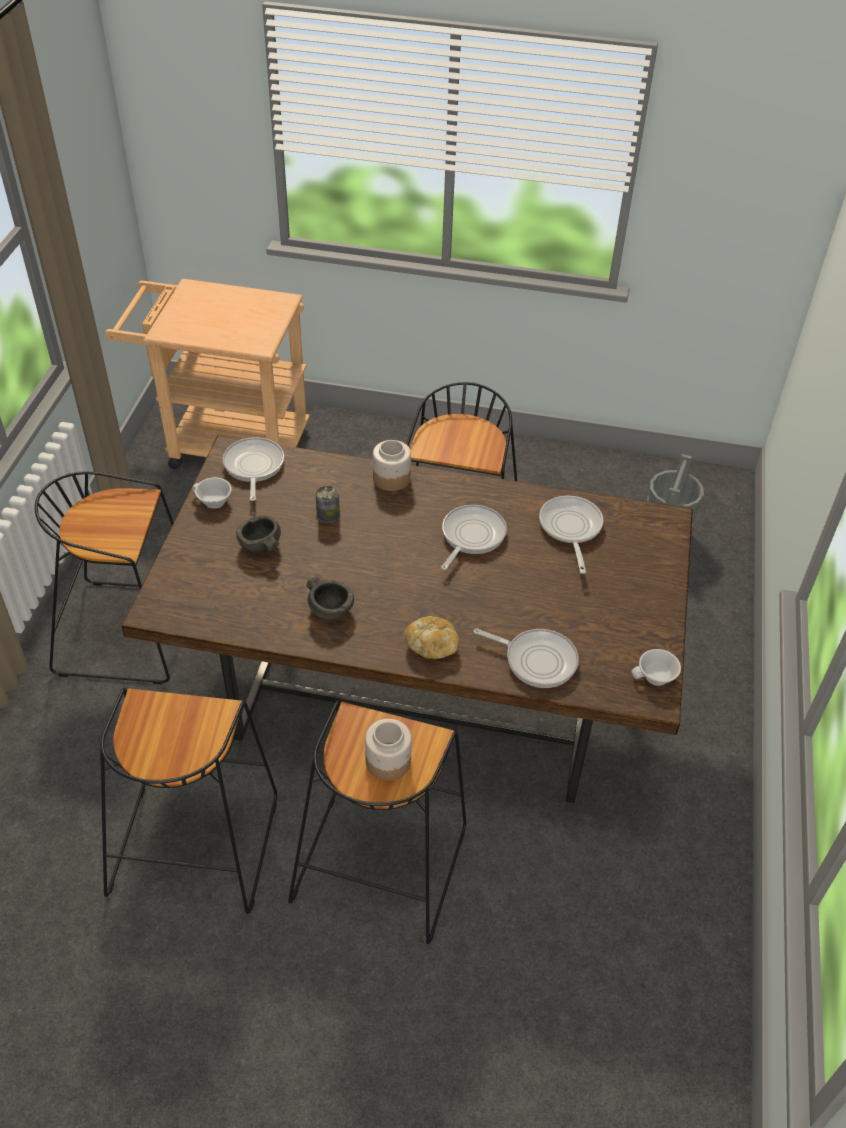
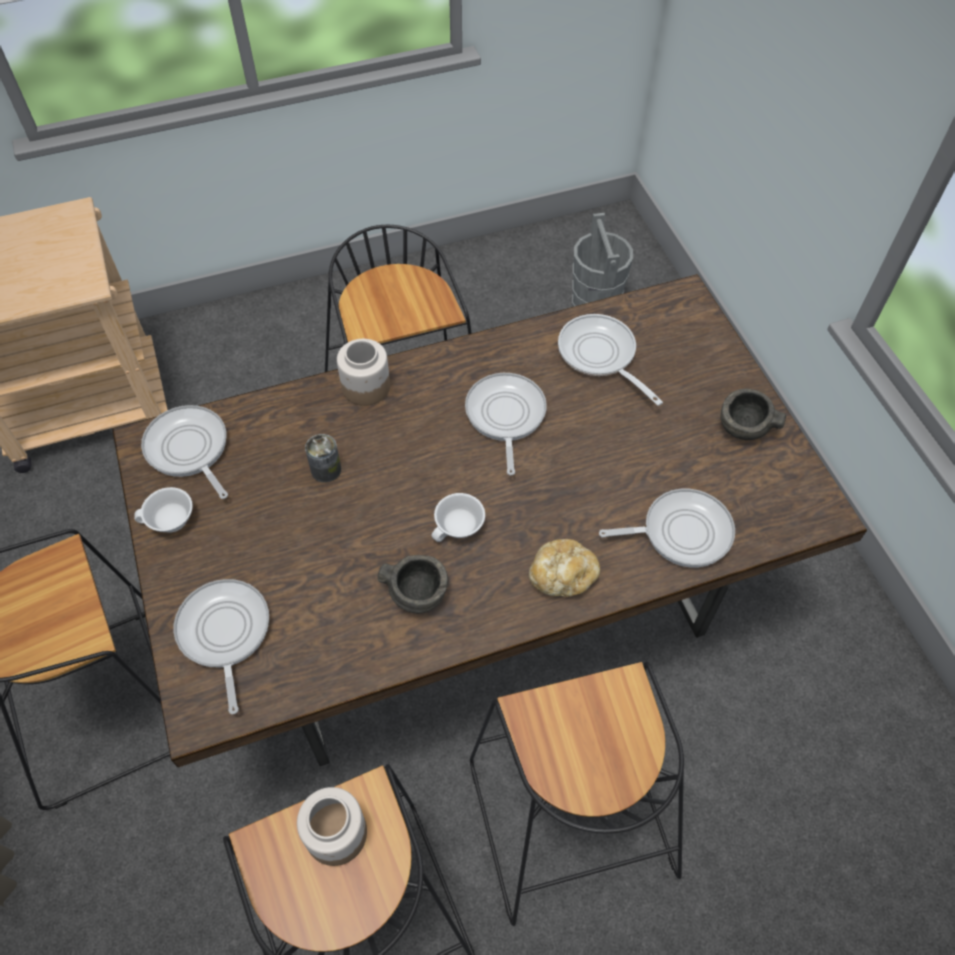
camera: 30 degrees left, 10 degrees up
grey bowl [236,515,281,554] -> grey bowl moved to [721,389,786,440]
jar [365,719,412,781] -> jar moved to [297,787,367,866]
white cup [631,649,681,686] -> white cup moved to [431,493,485,542]
none -> frying pan [174,579,269,714]

